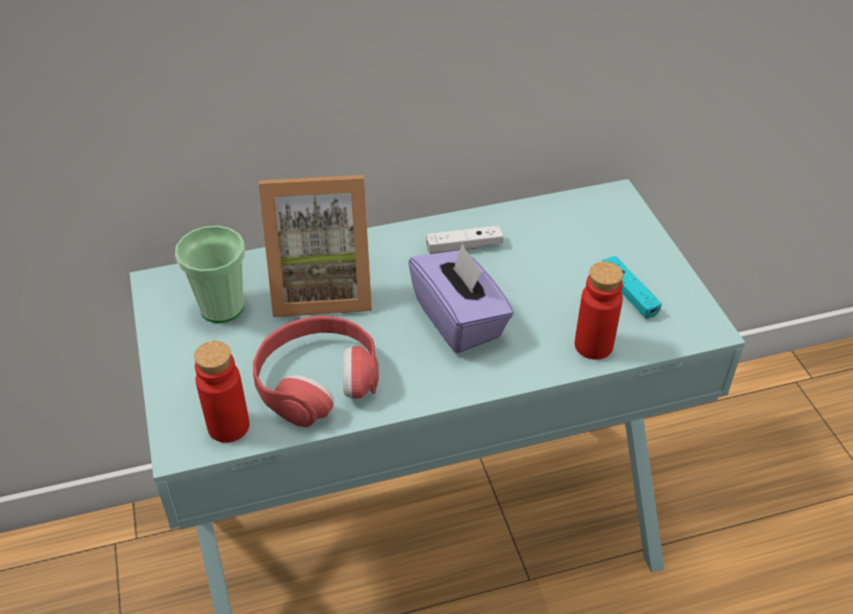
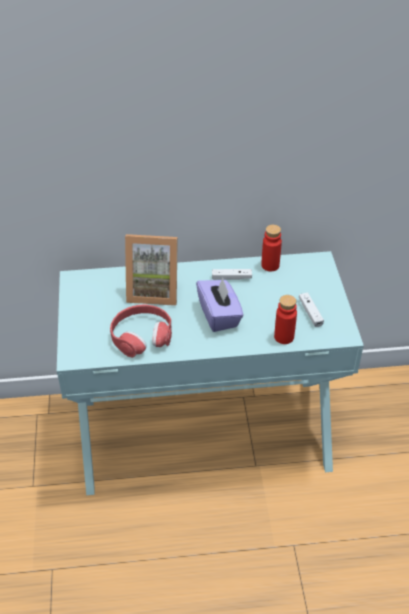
camera: 10 degrees right, 0 degrees up
cup [175,226,245,323] -> none
red bottle [194,341,249,443] -> red bottle moved to [261,225,282,271]
turquoise game controller [601,256,662,319] -> white game controller [299,292,324,327]

